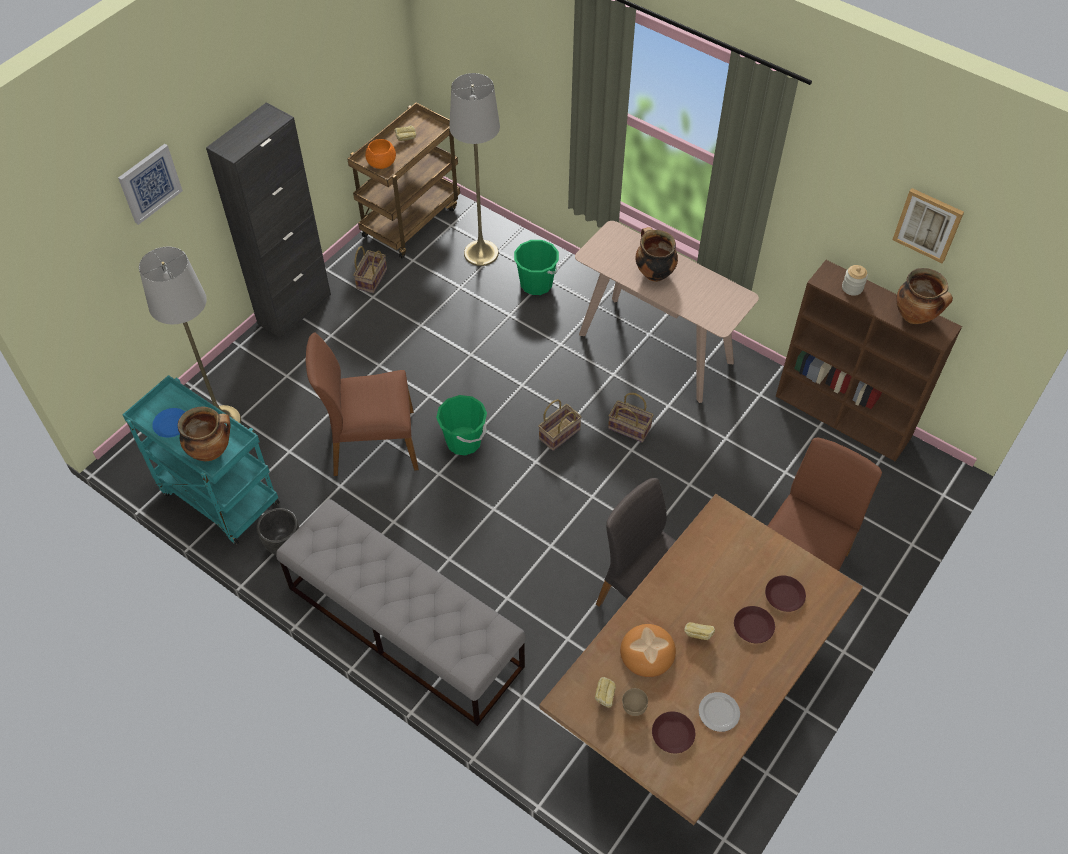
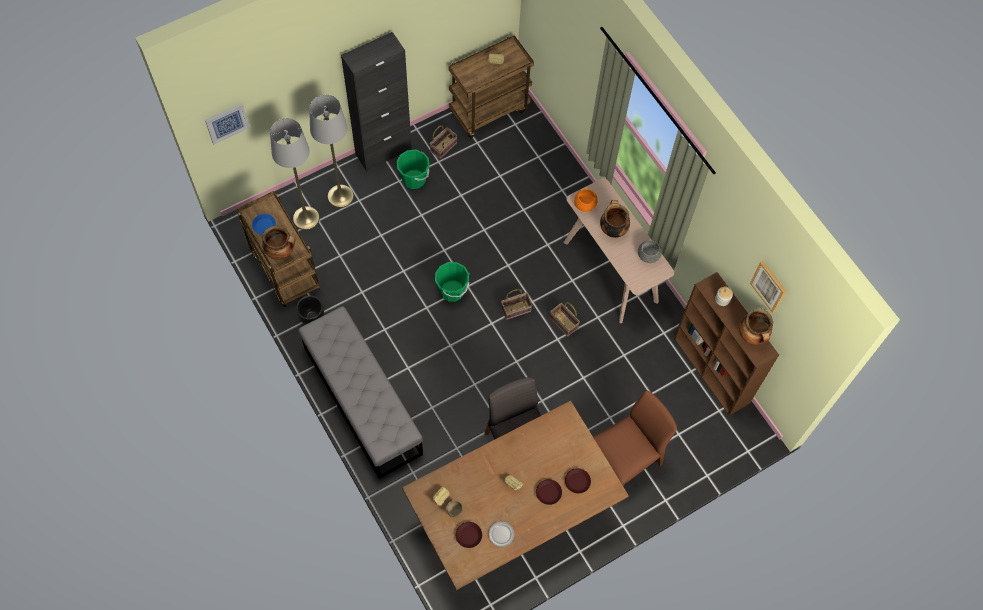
camera: 20 degrees right, 10 degrees up
picture [118,144,183,225] -> picture moved to [205,103,250,144]
turquoise cart [122,375,280,545] -> brown cart [237,191,320,308]
brown chair [306,332,419,476] -> none
orange bowl [365,139,396,169] -> orange bowl moved to [574,189,598,212]
grey floor lamp [449,73,500,266] -> grey floor lamp moved to [309,95,354,208]
green bucket [514,240,559,295] -> green bucket moved to [397,150,430,189]
bread [620,624,676,677] -> none
none -> grey bowl [638,240,662,263]

